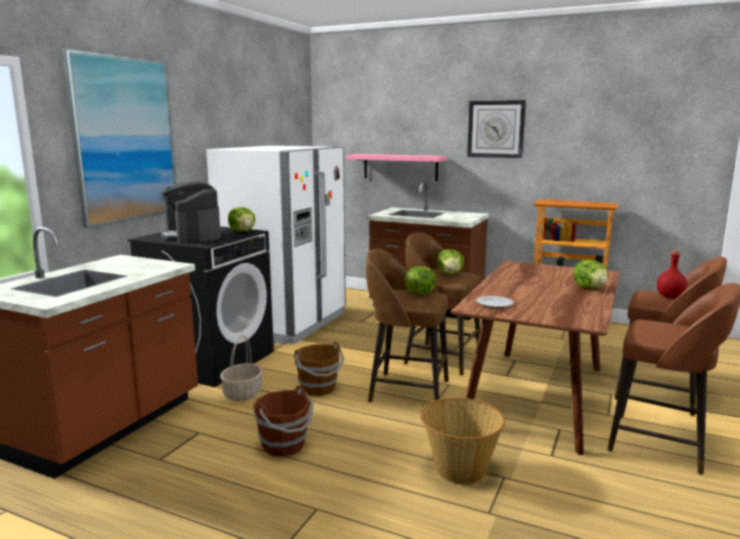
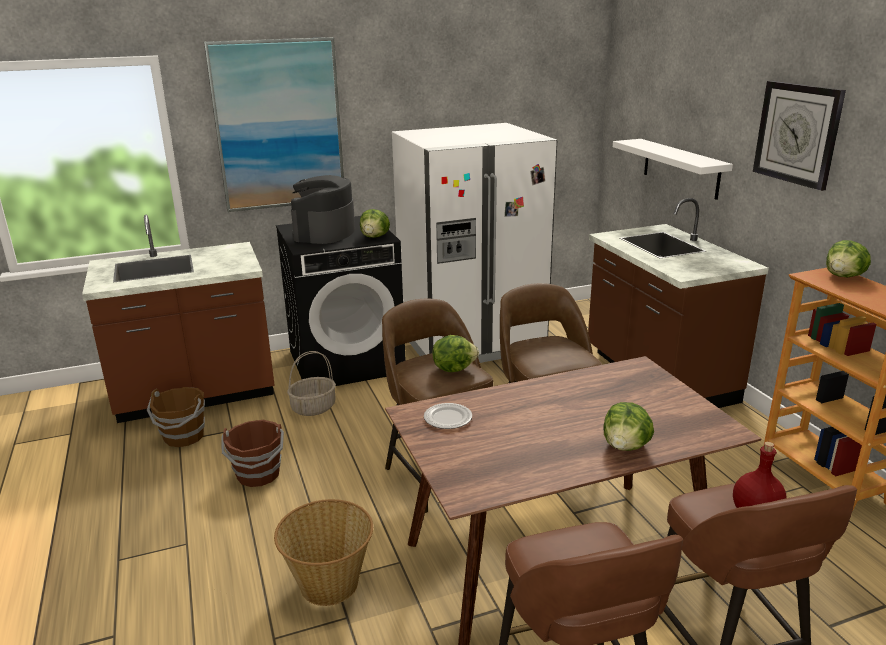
camera: 45 degrees right, 10 degrees up
brown bucket [294,342,344,396] -> brown bucket moved to [147,387,205,447]
pink shelf [347,154,447,181] -> white shelf [613,139,733,200]
lettuce [438,249,464,274] -> lettuce moved to [826,240,871,277]

